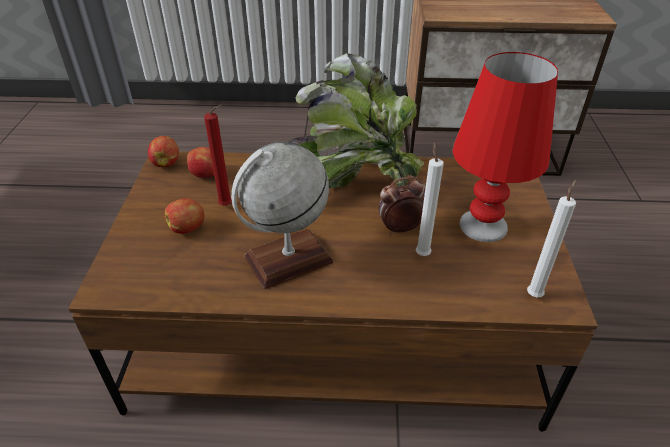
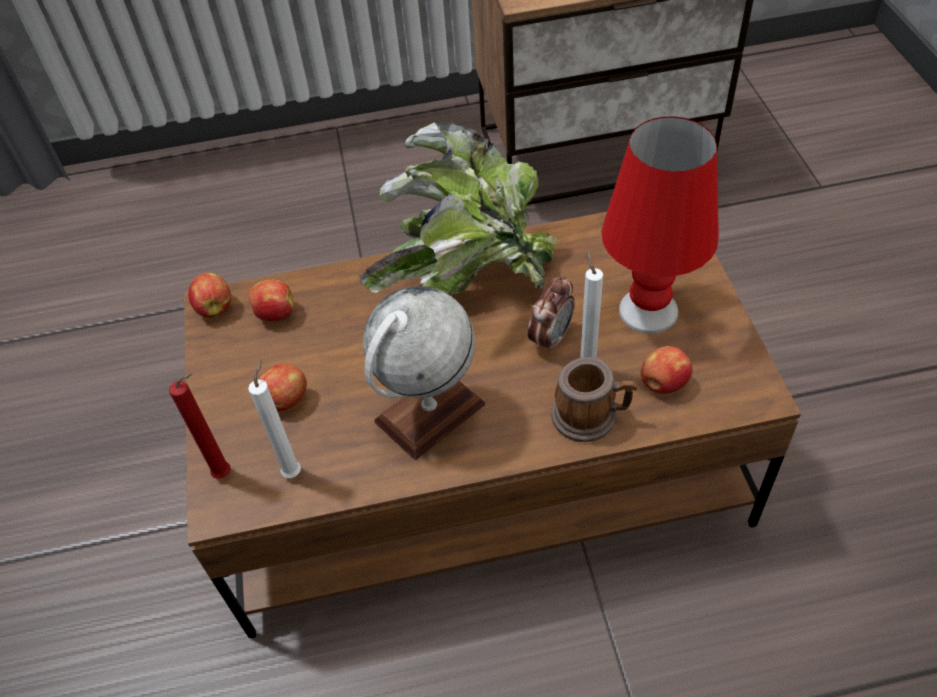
camera: 10 degrees left, 10 degrees up
red candle [204,105,232,206] -> red candle moved to [169,373,231,479]
alarm clock [379,177,426,234] -> alarm clock turned 150 degrees clockwise [528,275,575,354]
white candle [527,180,577,298] -> white candle moved to [248,360,301,478]
none -> mug [551,357,637,442]
none -> apple [641,346,693,393]

